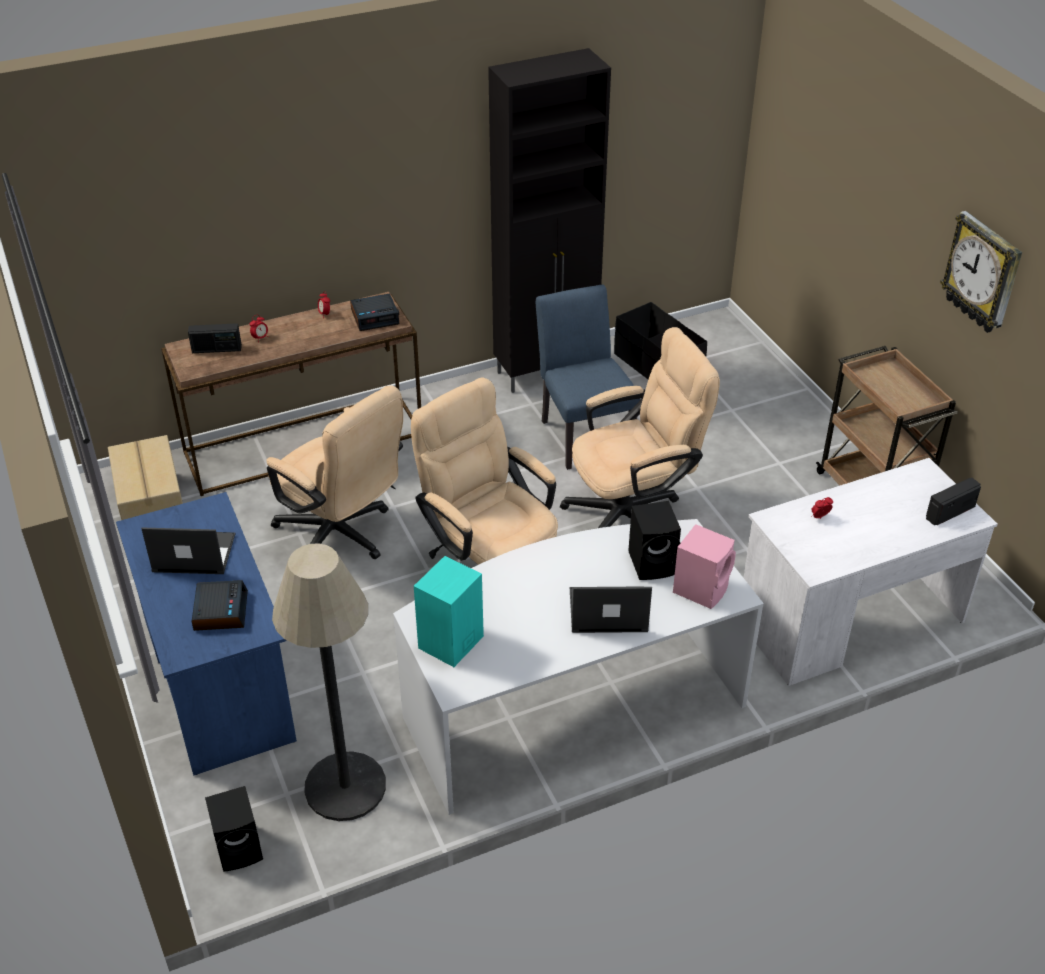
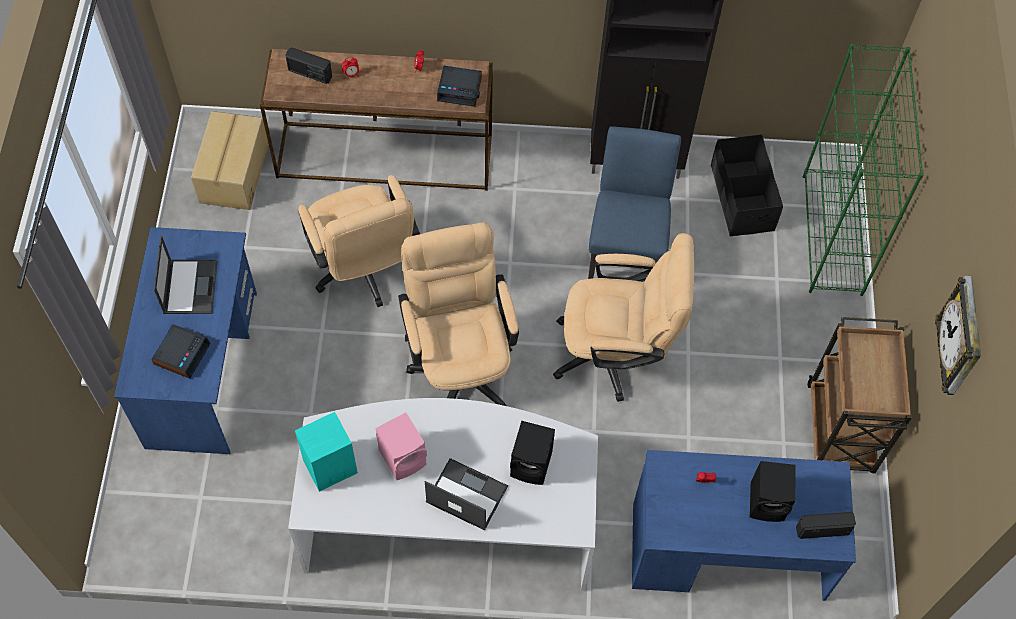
camera: 25 degrees right, 20 degrees up
laptop [141,527,236,574] -> laptop turned 60 degrees clockwise [154,235,217,314]
black speaker [205,786,263,872] -> black speaker moved to [750,461,796,522]
floor lamp [272,543,386,821] -> none
pink speaker [673,524,736,609] -> pink speaker moved to [376,412,427,480]
white desk [743,458,998,686] -> blue desk [632,450,856,601]
none -> green bookcase [803,44,924,296]

